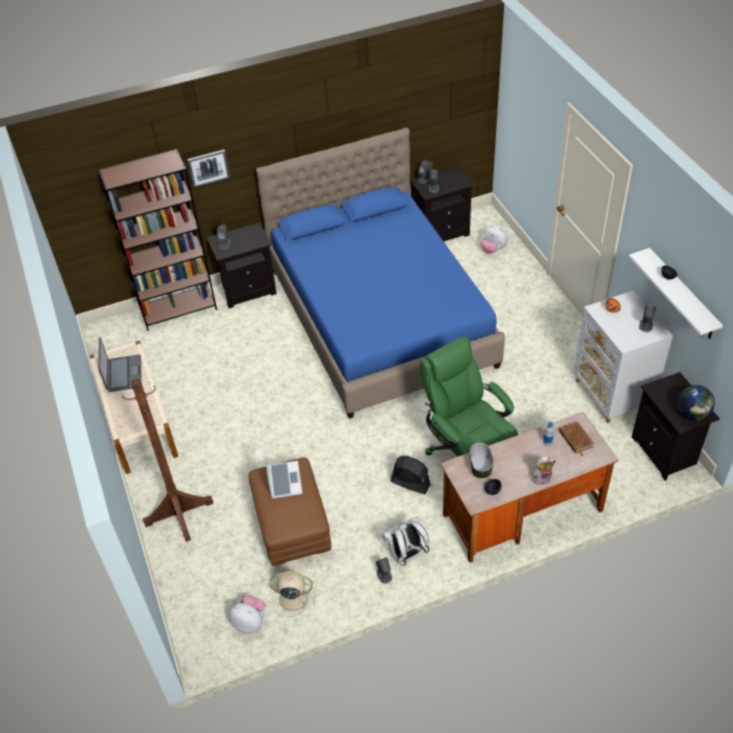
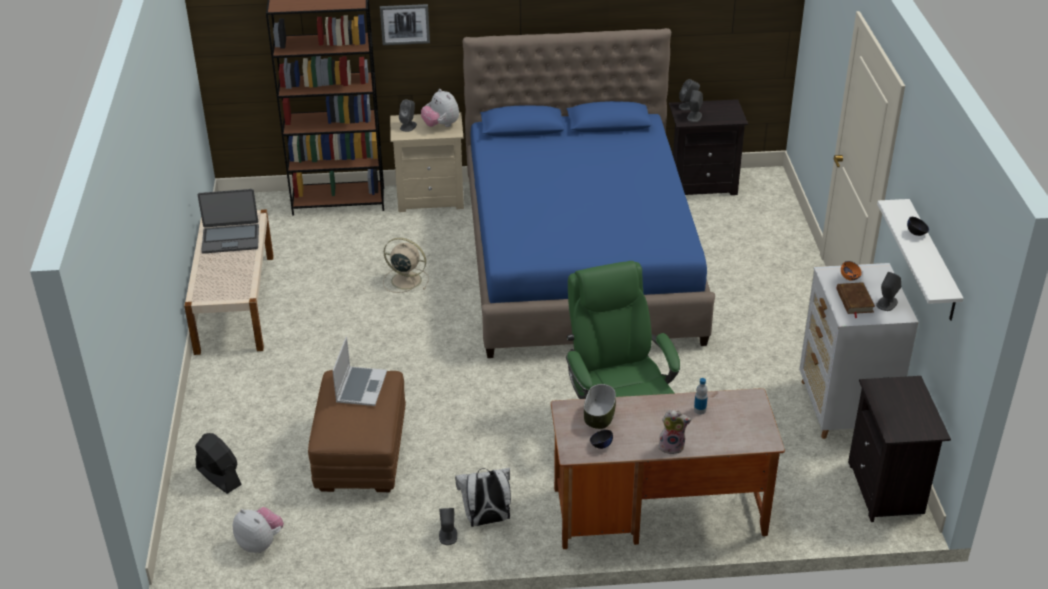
camera: 15 degrees right, 10 degrees down
laptop [98,337,142,392] -> laptop turned 75 degrees clockwise [198,189,259,254]
brown clothes rack [122,379,214,542] -> none
black nightstand [206,222,277,308] -> beige nightstand [390,112,464,212]
beige fan [270,571,315,617] -> beige fan moved to [383,238,429,293]
black fan [391,456,431,494] -> black fan moved to [195,433,242,494]
plush toy [480,225,508,253] -> plush toy moved to [421,89,459,127]
brown book [559,421,594,456] -> brown book moved to [836,282,875,318]
globe [678,385,715,420] -> none

